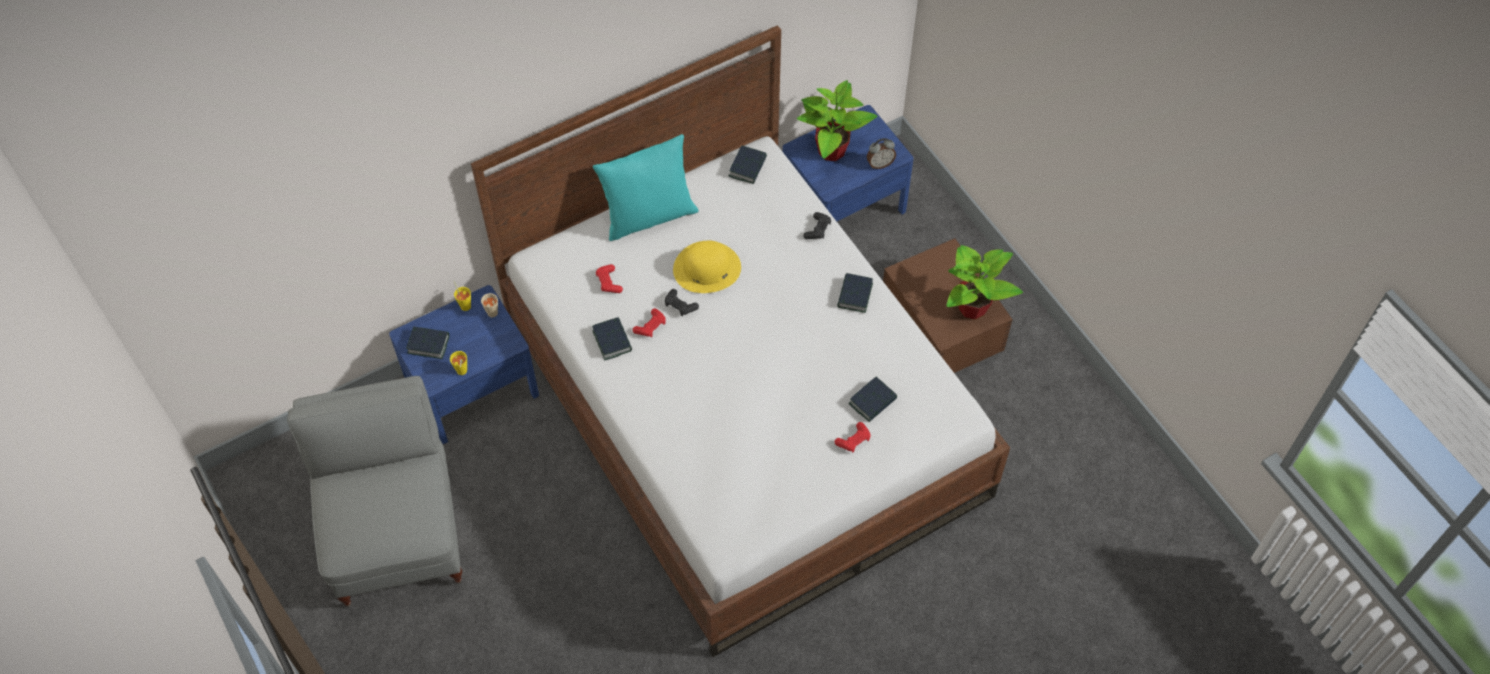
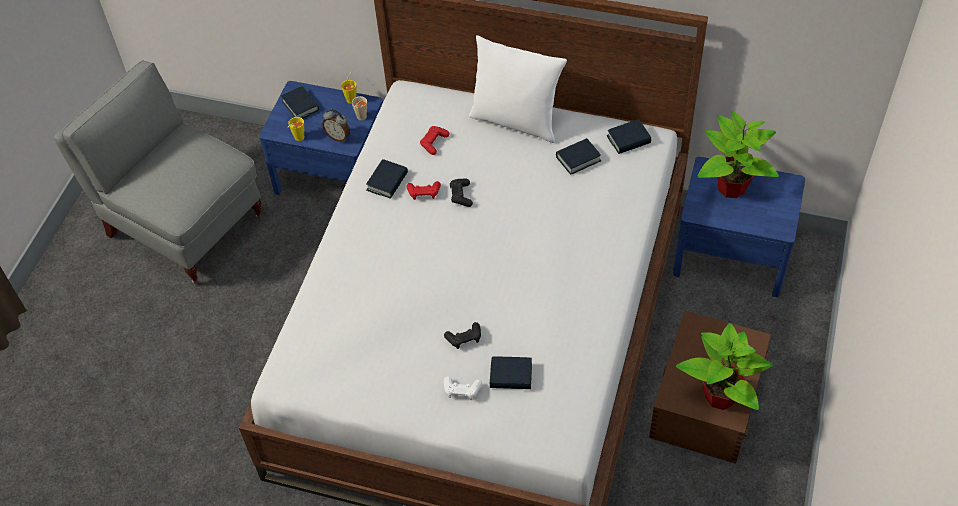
camera: 50 degrees right, 5 degrees down
grey armchair [287,376,462,607] -> grey armchair turned 90 degrees counterclockwise [54,60,262,284]
turquoise pillow [593,134,698,241] -> white pillow [469,35,567,143]
yellow hat [673,240,741,293] -> none
black game controller [803,212,831,239] -> black game controller moved to [444,322,481,349]
red game controller [835,422,871,452] -> white game controller [444,376,482,400]
book [838,273,873,313] -> book moved to [556,138,601,175]
alarm clock [867,138,896,169] -> alarm clock moved to [322,109,350,142]

